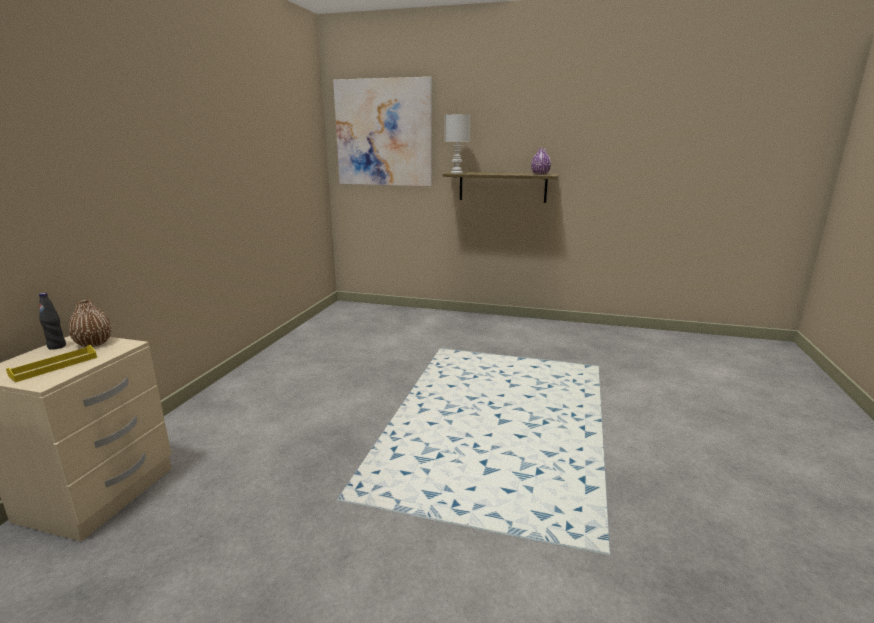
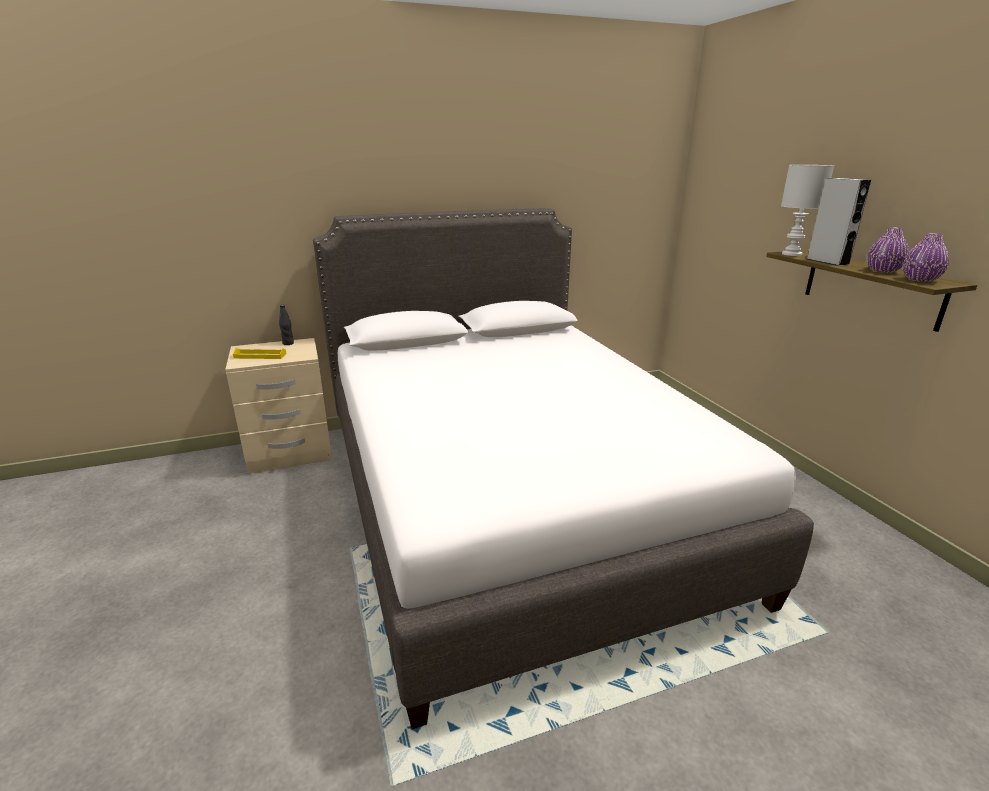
camera: 55 degrees right, 5 degrees up
brown vase [68,300,112,347] -> none
picture [333,77,432,186] -> none
none -> white bed [313,208,814,729]
none -> grey speaker [807,178,871,266]
none -> purple vase [867,227,909,273]

